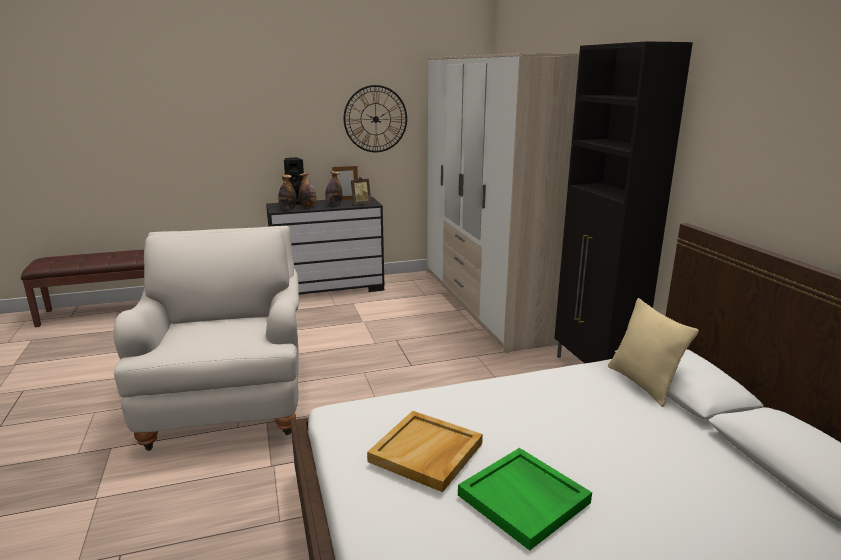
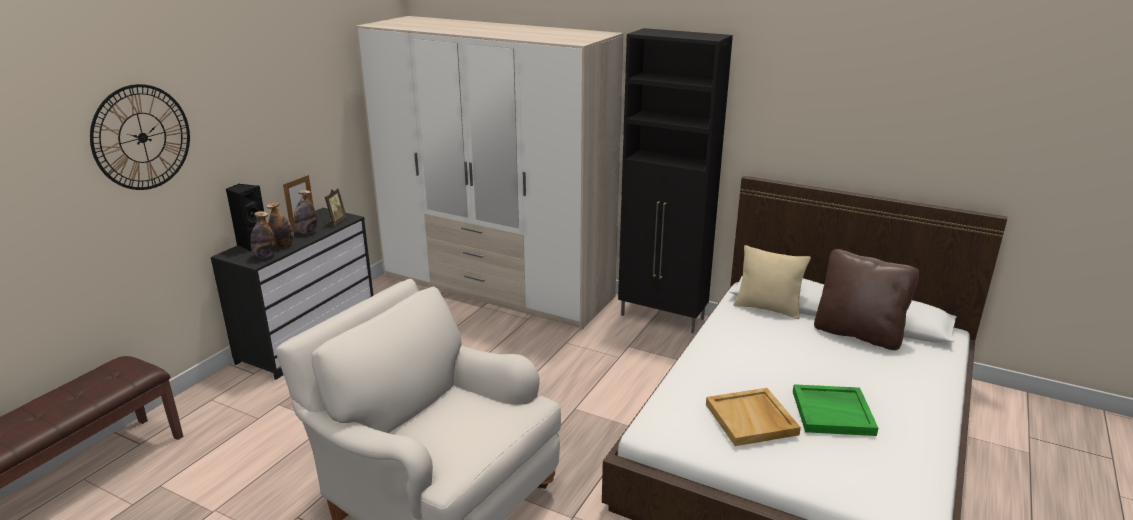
camera: 45 degrees left, 5 degrees up
wall clock [344,85,407,152] -> wall clock moved to [90,84,190,190]
none -> brown pillow [814,249,919,350]

